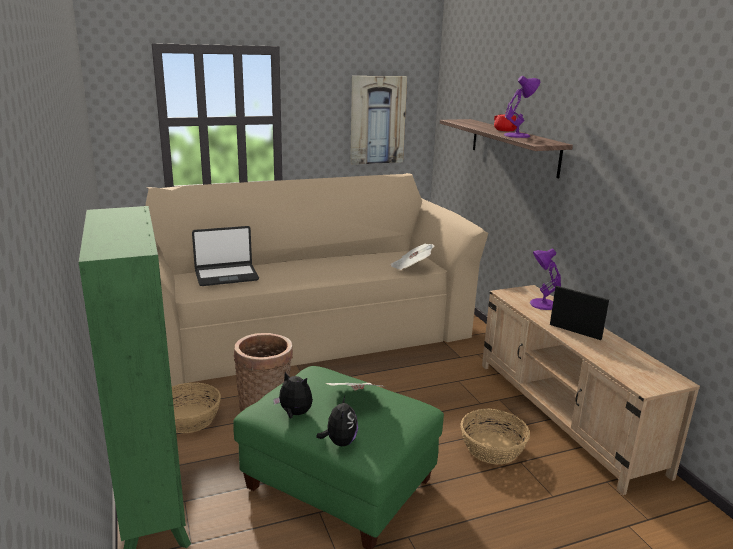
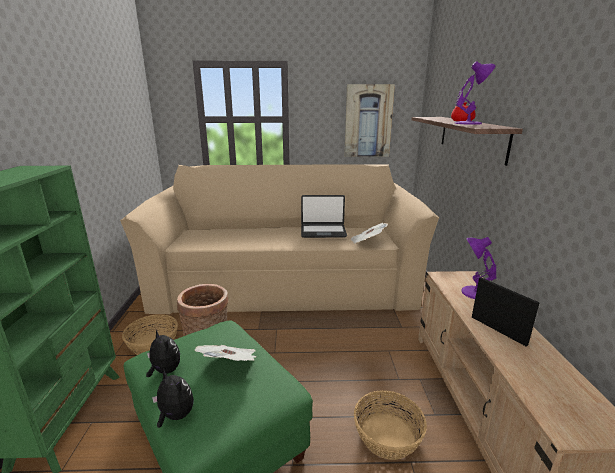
camera: 20 degrees right, 0 degrees up
laptop [192,226,259,286] -> laptop moved to [301,195,347,238]
plush toy [316,396,358,446] -> plush toy turned 75 degrees counterclockwise [152,369,194,428]

